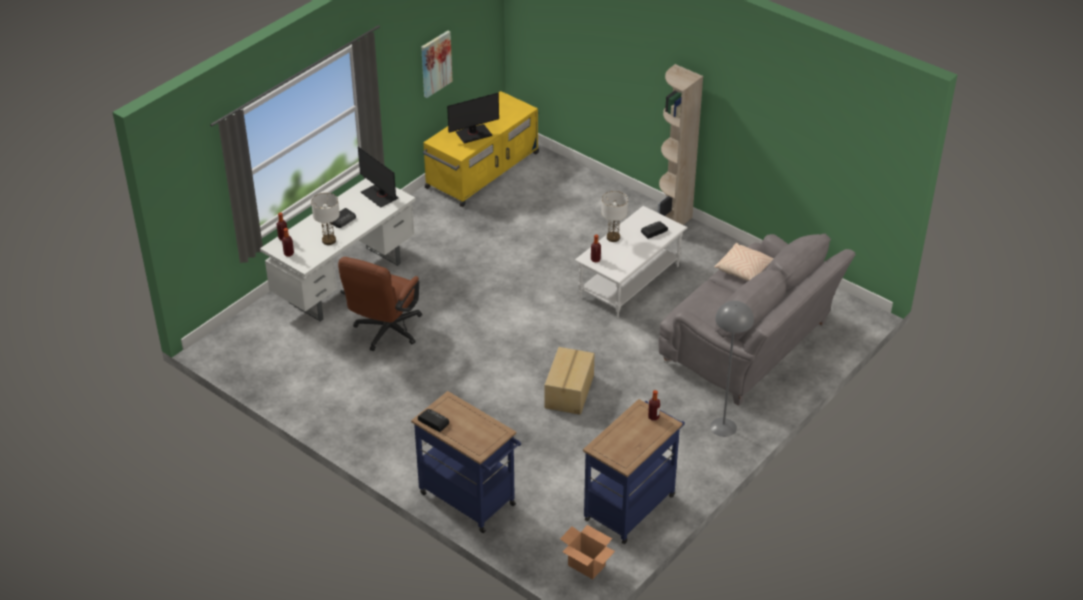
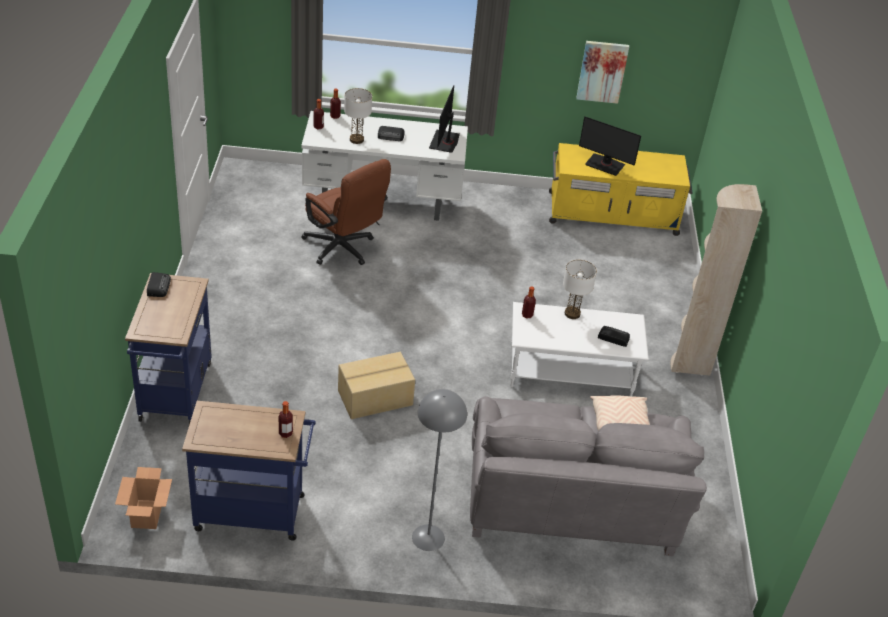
camera: 50 degrees right, 0 degrees up
brown office chair [338,257,422,351] -> brown office chair turned 120 degrees counterclockwise [301,159,391,265]

